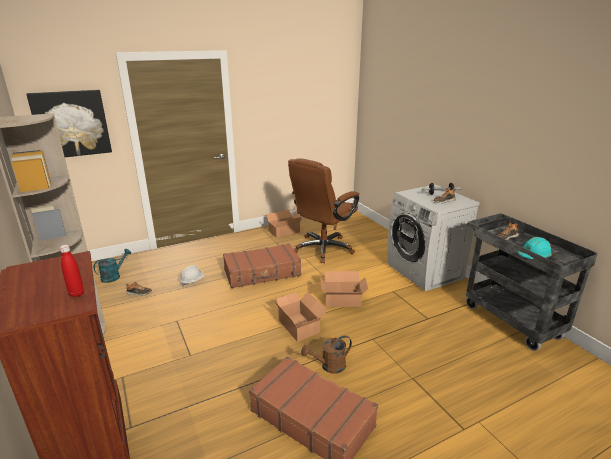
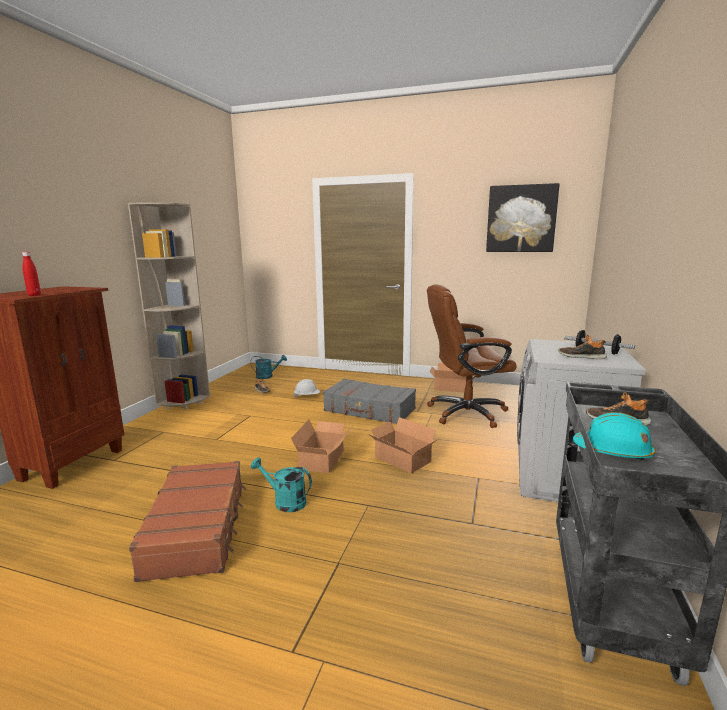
camera: 45 degrees right, 10 degrees down
picture [26,90,112,157] -> picture moved to [486,183,560,252]
brown suitcase [223,243,301,288] -> grey suitcase [323,379,416,424]
brown watering can [301,335,352,373] -> turquoise watering can [251,457,312,512]

